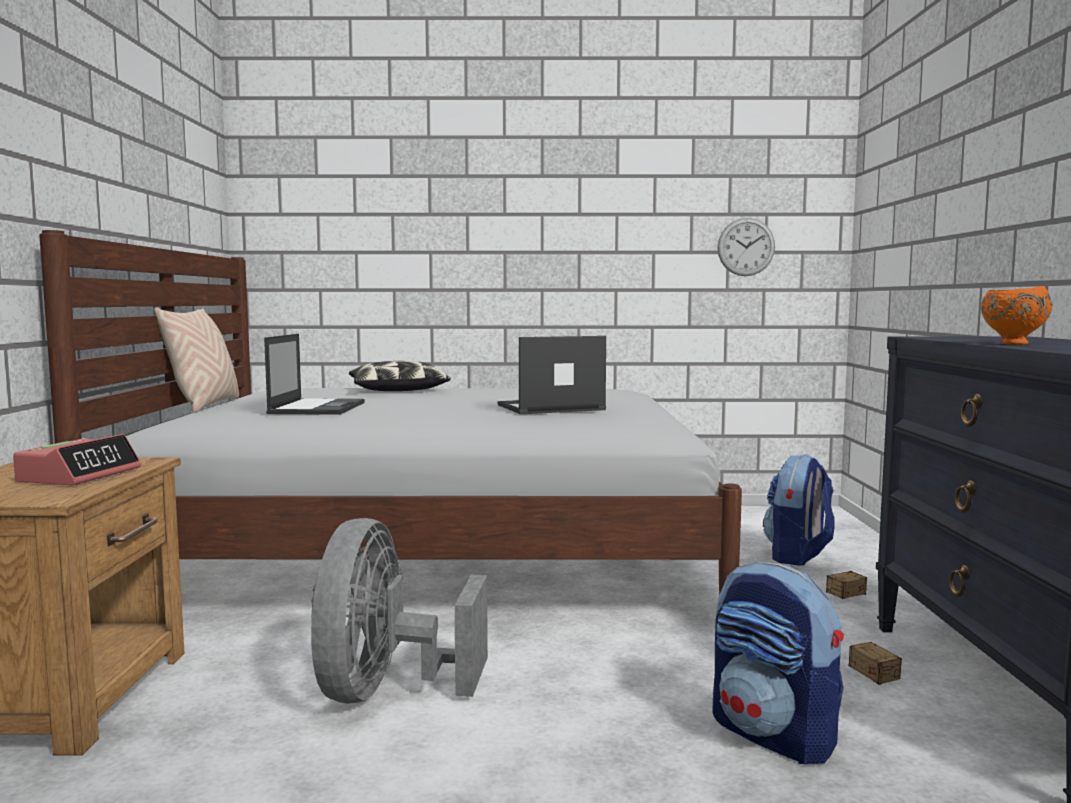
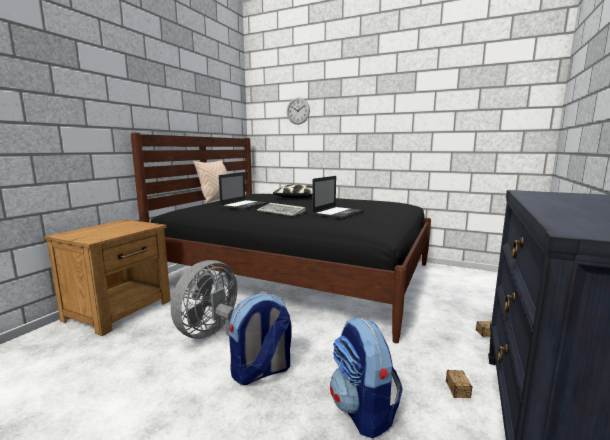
camera: 25 degrees right, 5 degrees up
alarm clock [13,434,141,485] -> none
white bed [39,230,742,595] -> black bed [131,133,431,343]
laptop [498,336,606,414] -> laptop turned 120 degrees clockwise [312,176,364,219]
wall clock [717,218,775,276] -> wall clock moved to [287,97,310,124]
backpack [763,454,835,566] -> backpack moved to [229,294,292,385]
orange bowl [981,286,1052,345] -> none
none -> keyboard [257,203,306,216]

